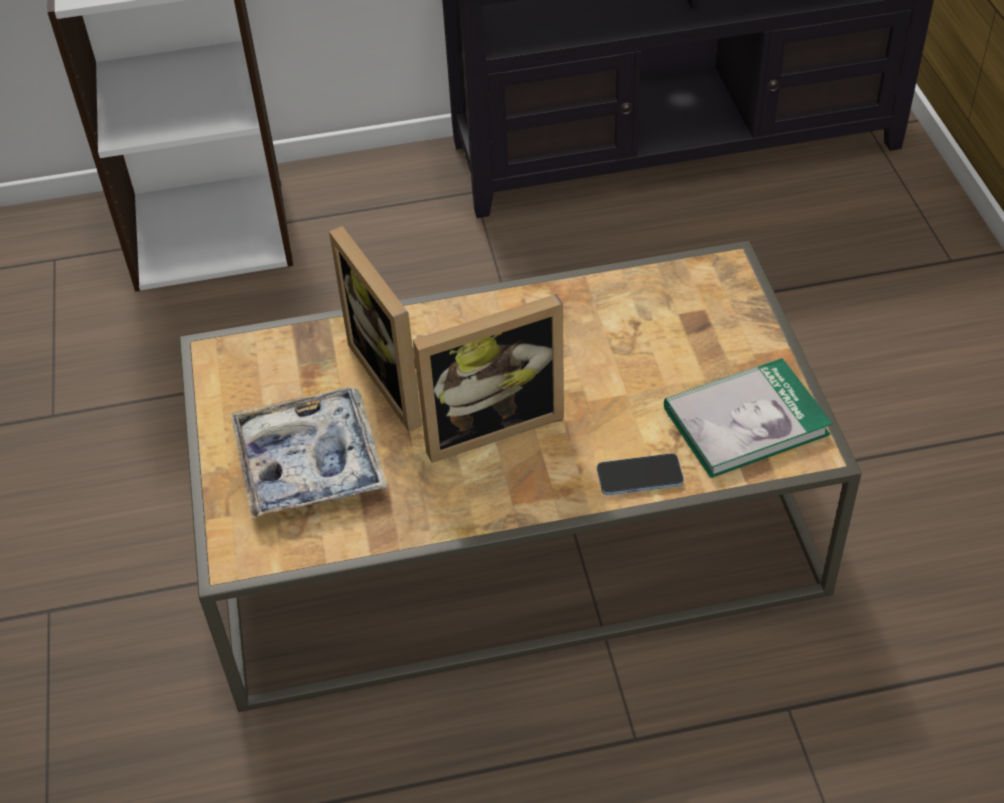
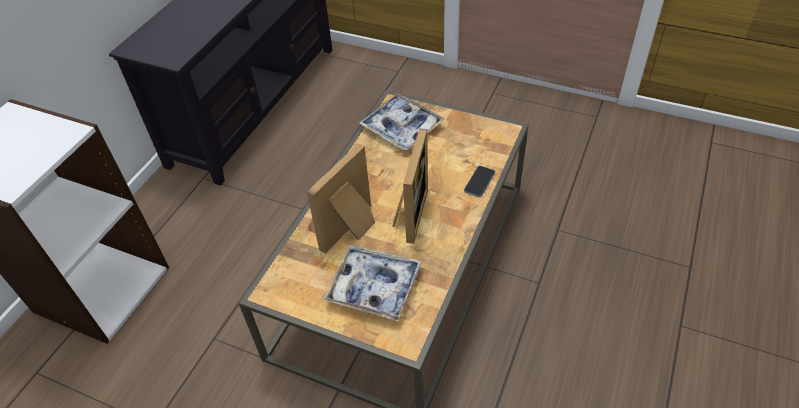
camera: 55 degrees left, 0 degrees up
picture frame [329,226,422,432] -> picture frame turned 120 degrees clockwise [307,144,375,253]
book [664,358,833,478] -> none
none -> tray [359,94,445,150]

